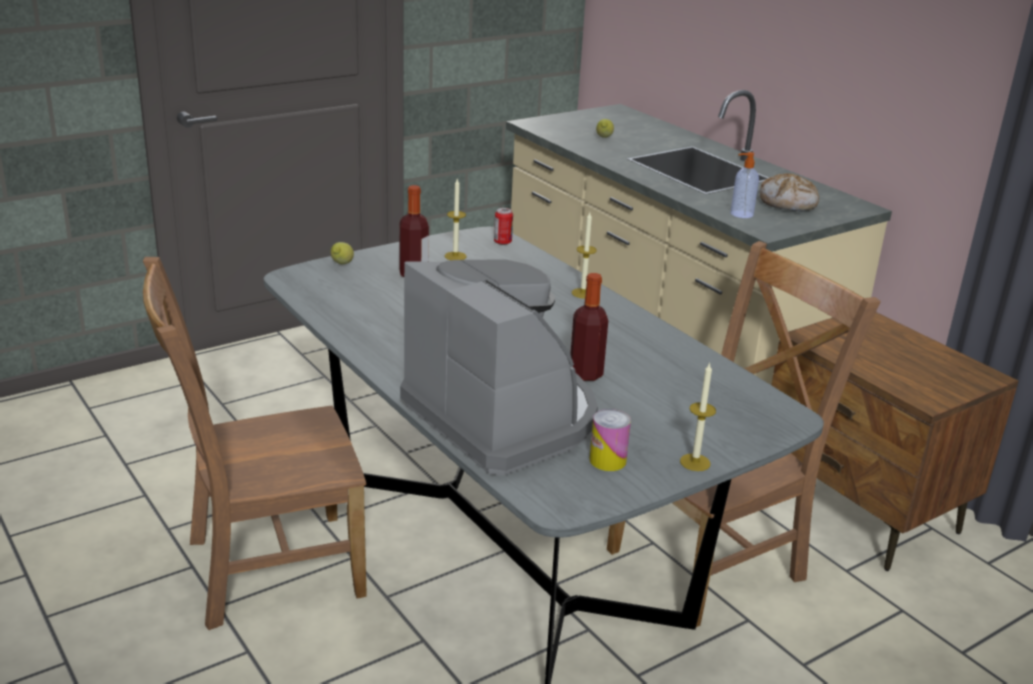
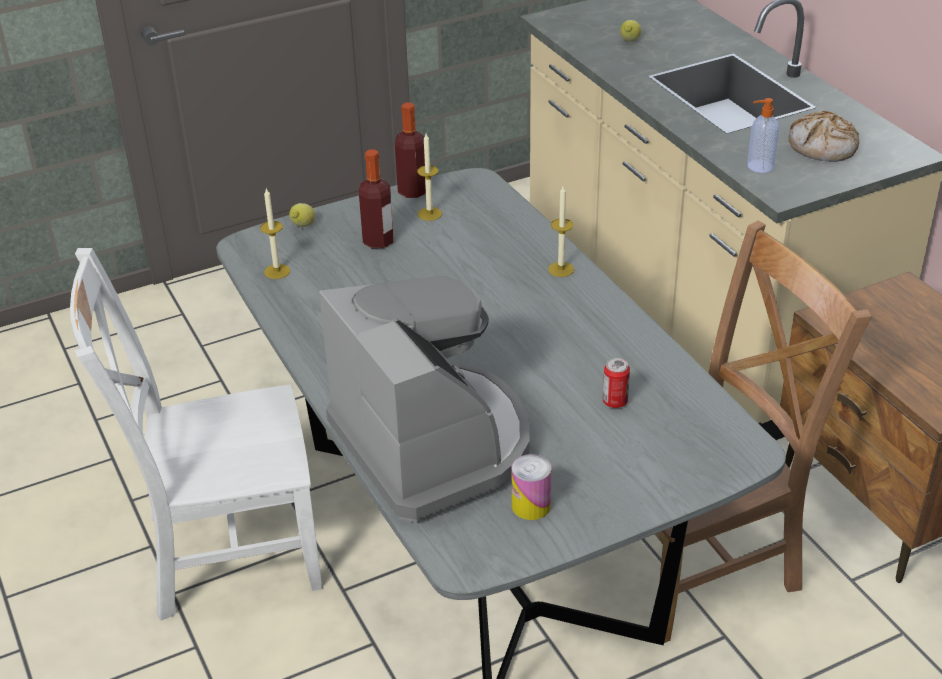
camera: 10 degrees right, 10 degrees up
brown chair [143,257,367,630] -> white chair [70,248,323,621]
can [494,208,513,245] -> can moved to [603,358,630,408]
bottle [570,273,608,381] -> bottle moved to [395,102,426,198]
candle [680,362,716,471] -> candle moved to [260,188,290,279]

